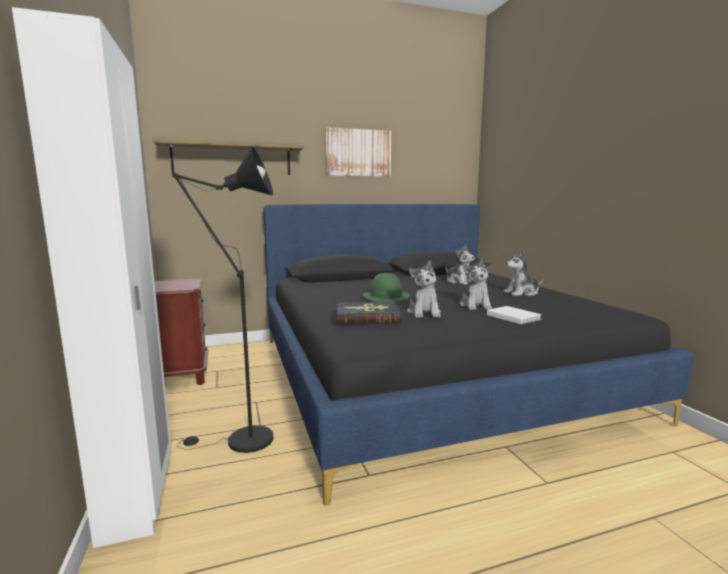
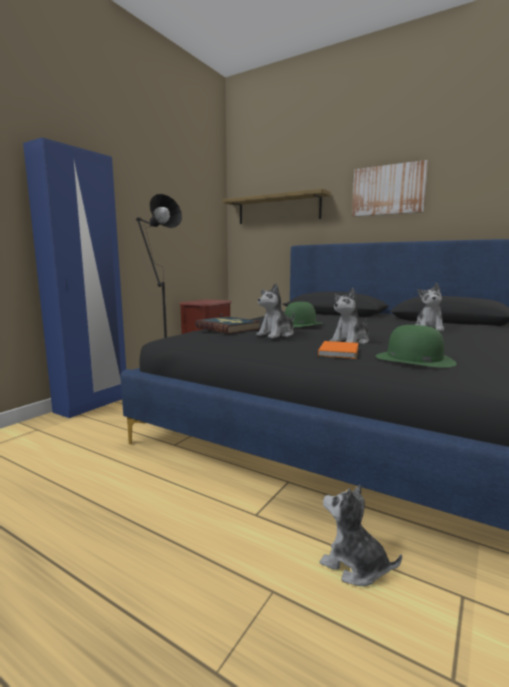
camera: 50 degrees right, 0 degrees up
white wardrobe [12,7,171,548] -> blue wardrobe [23,138,126,418]
white book [487,306,542,325] -> orange book [318,341,359,359]
plush toy [503,251,543,296] -> plush toy moved to [320,485,402,586]
none -> green hat [376,325,457,368]

